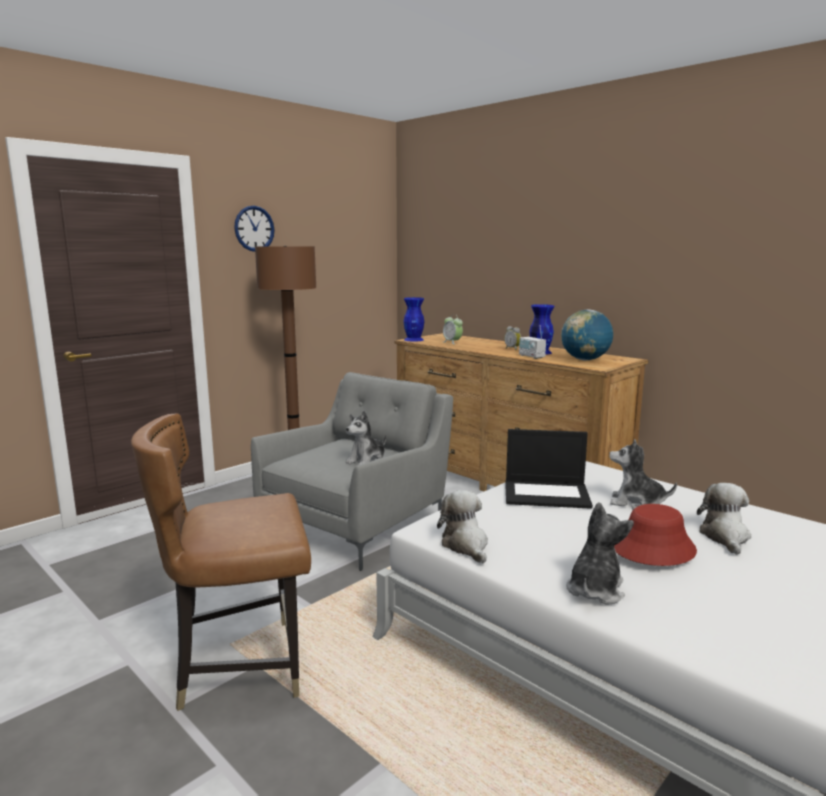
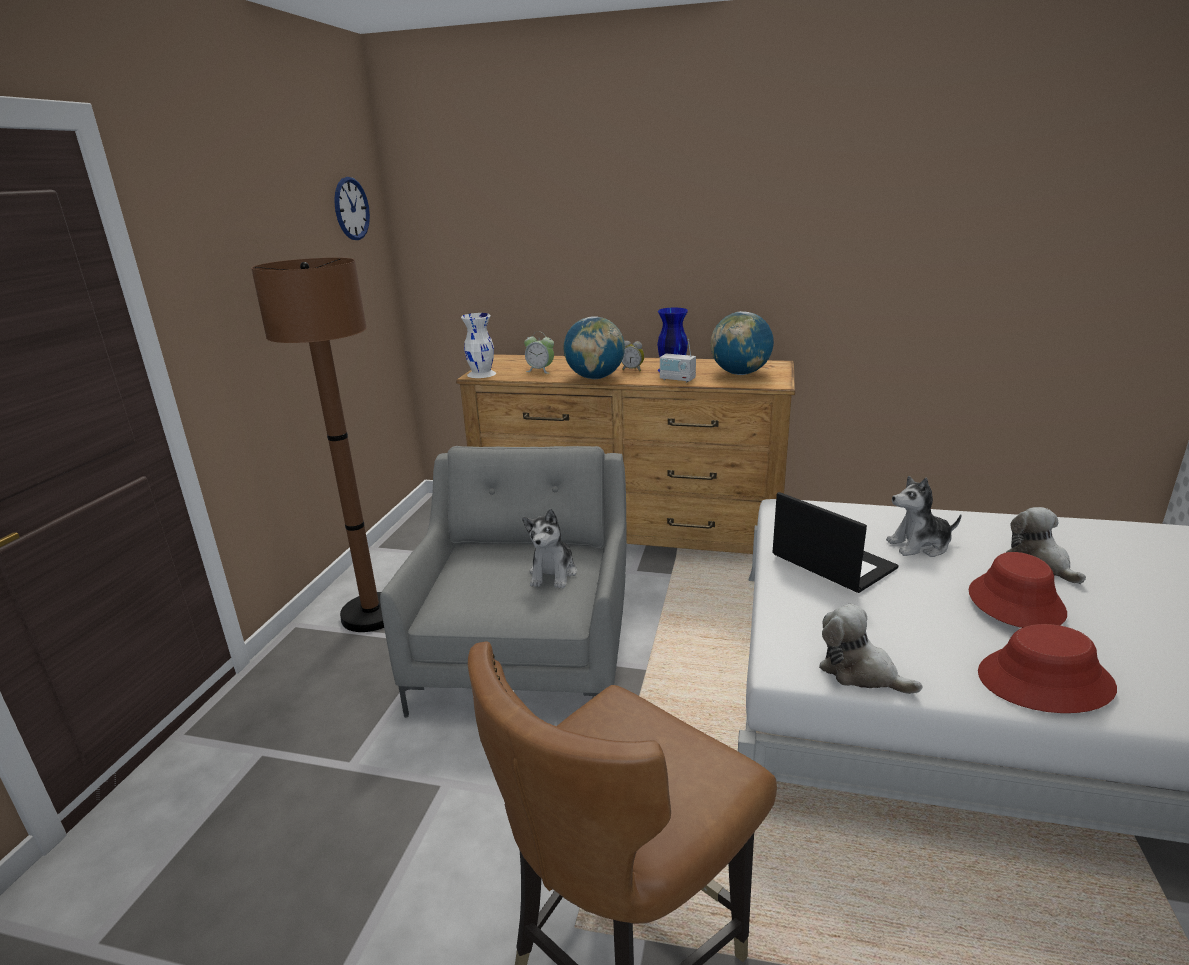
camera: 30 degrees left, 10 degrees up
wall clock [234,206,275,252] -> wall clock moved to [334,177,370,240]
blue vase [403,297,425,341] -> white vase [461,313,496,378]
laptop [505,429,593,509] -> laptop turned 105 degrees counterclockwise [773,492,899,593]
plush toy [566,502,634,605] -> red hat [978,624,1117,713]
none -> globe [563,316,625,379]

